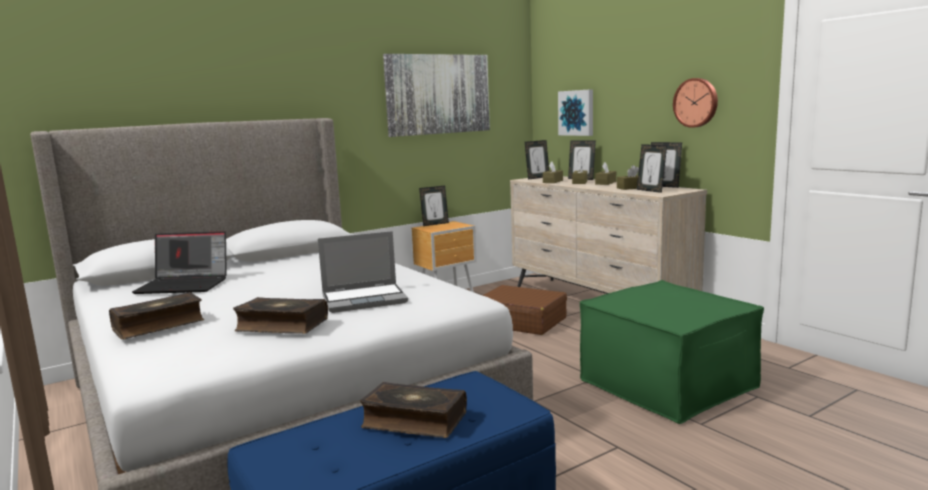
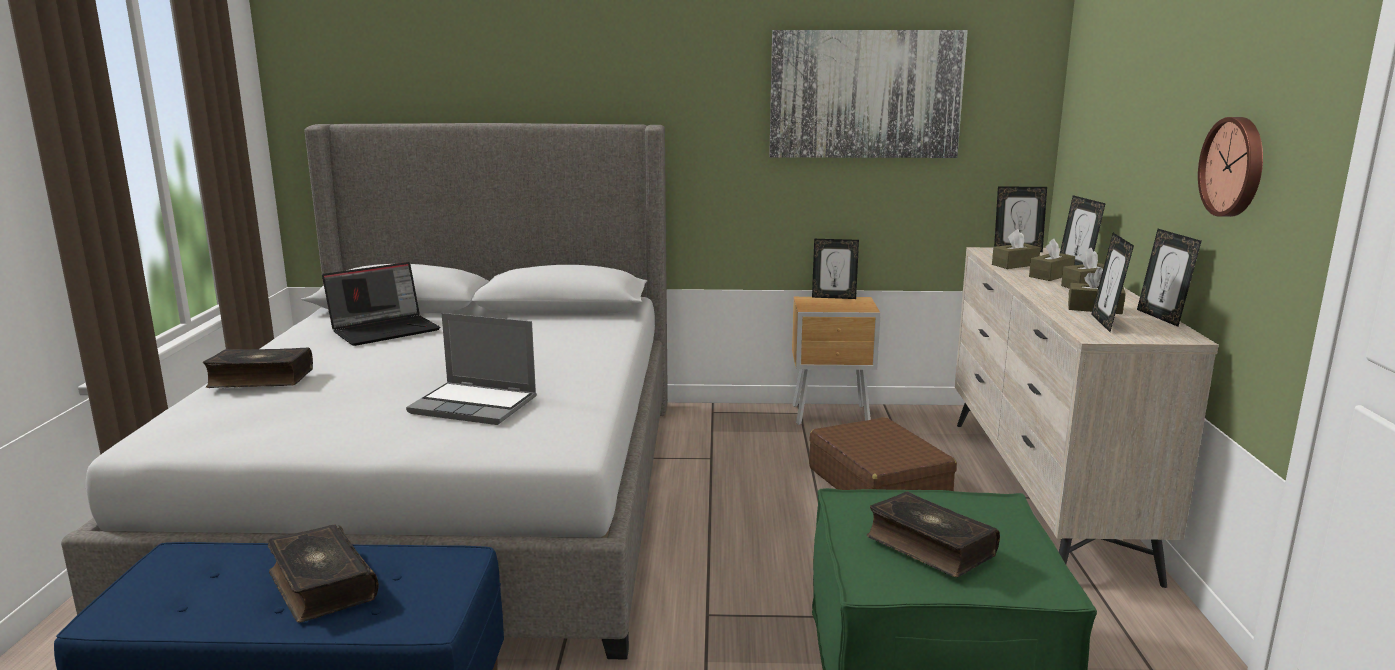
camera: 35 degrees right, 5 degrees up
laptop [132,231,227,294] -> laptop turned 75 degrees counterclockwise [322,262,440,346]
book [233,297,328,334] -> book moved to [867,491,1000,577]
picture [558,89,593,136] -> none

